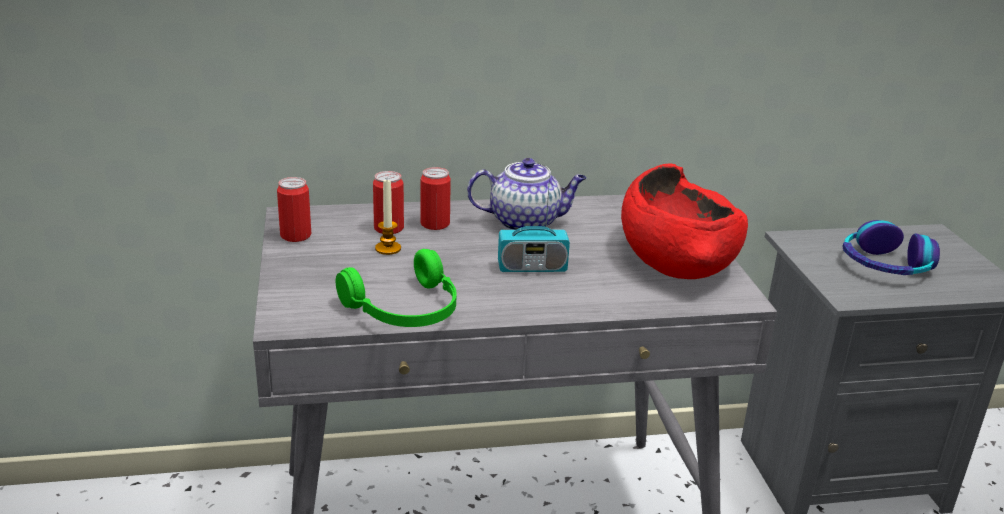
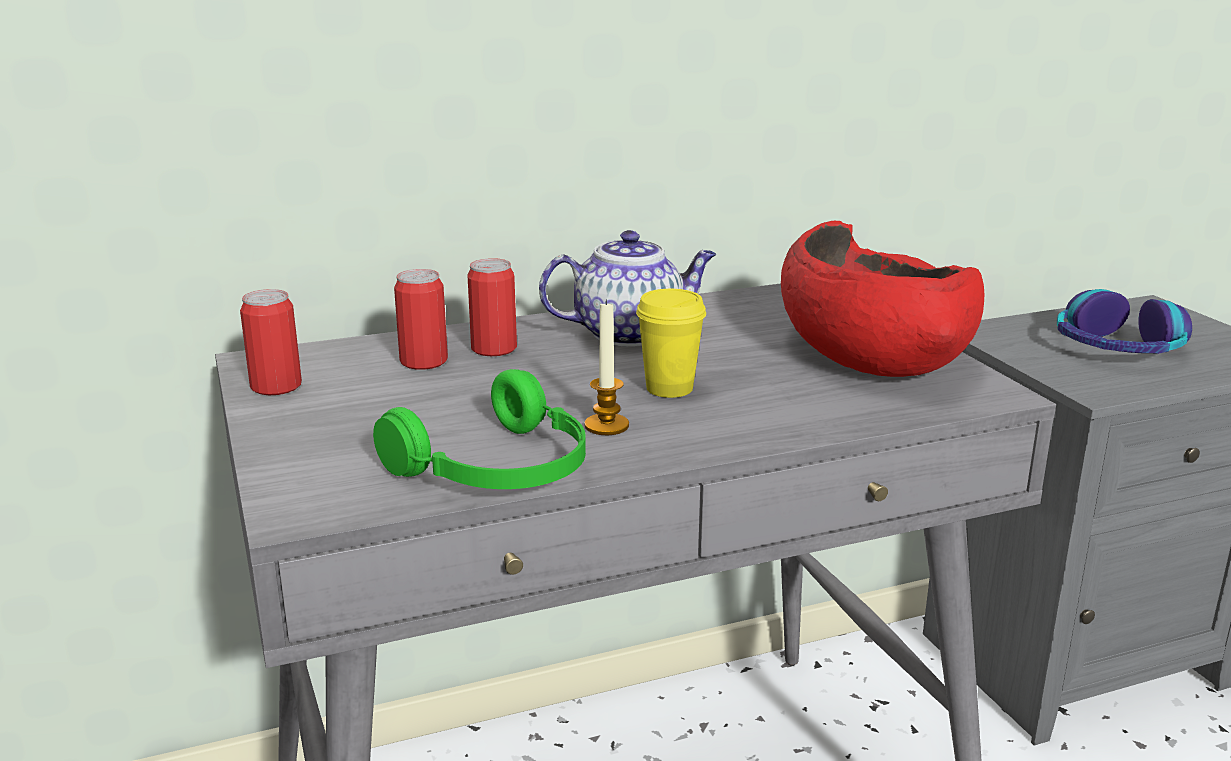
camera: 10 degrees left, 5 degrees down
candle [375,180,401,255] -> candle moved to [584,299,629,435]
radio [498,174,570,272] -> yellow cup [636,289,706,398]

